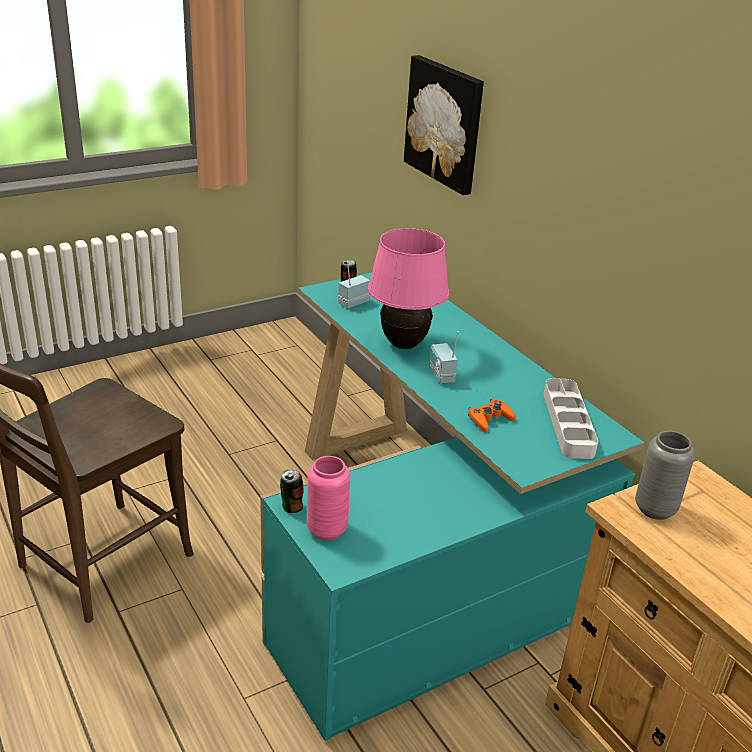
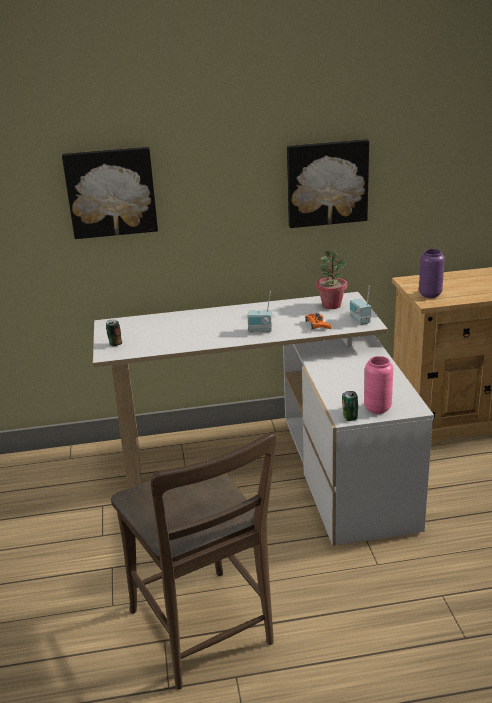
camera: 65 degrees left, 5 degrees down
turquoise desk [260,272,645,741] -> white desk [93,292,434,546]
radio [338,260,370,309] -> radio moved to [350,286,371,325]
pink table lamp [368,228,449,349] -> none
grey tray [543,378,598,459] -> potted plant [316,250,347,309]
grey vase [635,431,695,520] -> purple vase [419,249,445,298]
none -> picture [287,139,369,228]

